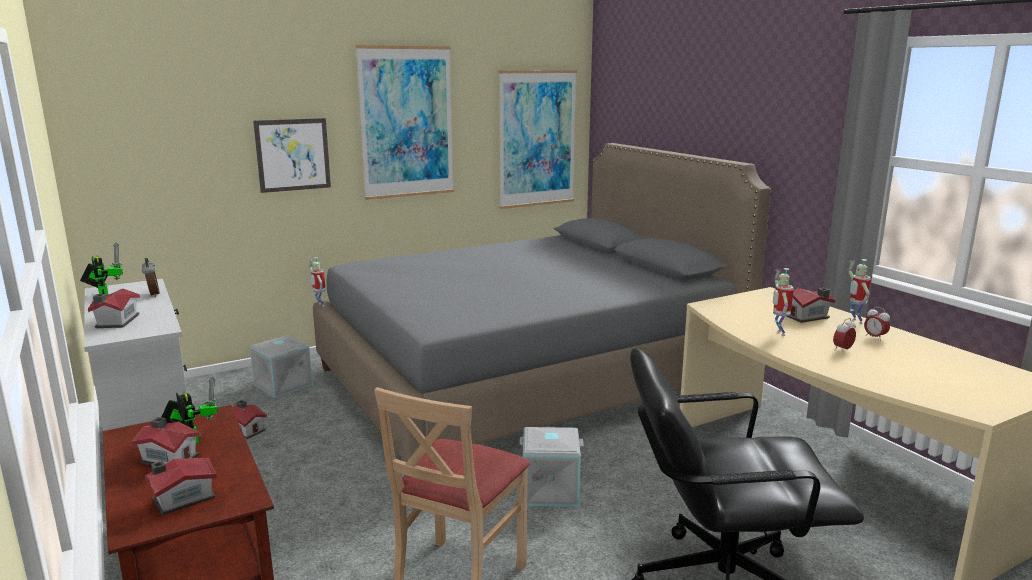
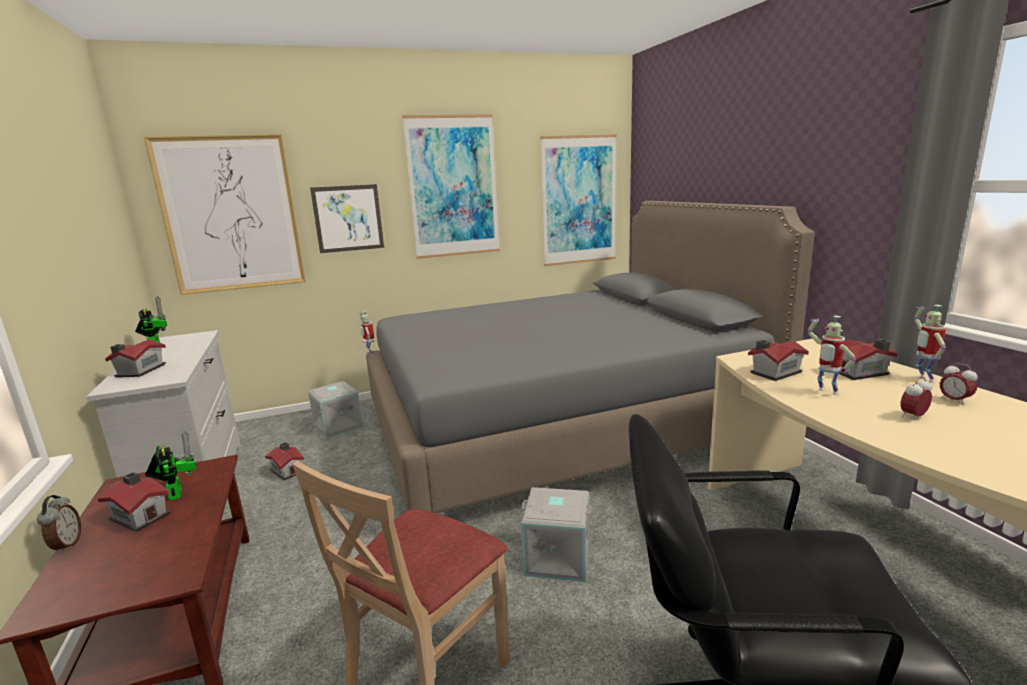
camera: 10 degrees right, 0 degrees up
alarm clock [142,258,160,297] -> alarm clock moved to [37,495,81,553]
toy house [145,458,217,515] -> toy house moved to [748,340,809,381]
toy robot [773,268,794,336] -> toy robot turned 45 degrees counterclockwise [807,315,856,395]
none -> picture [144,134,306,295]

